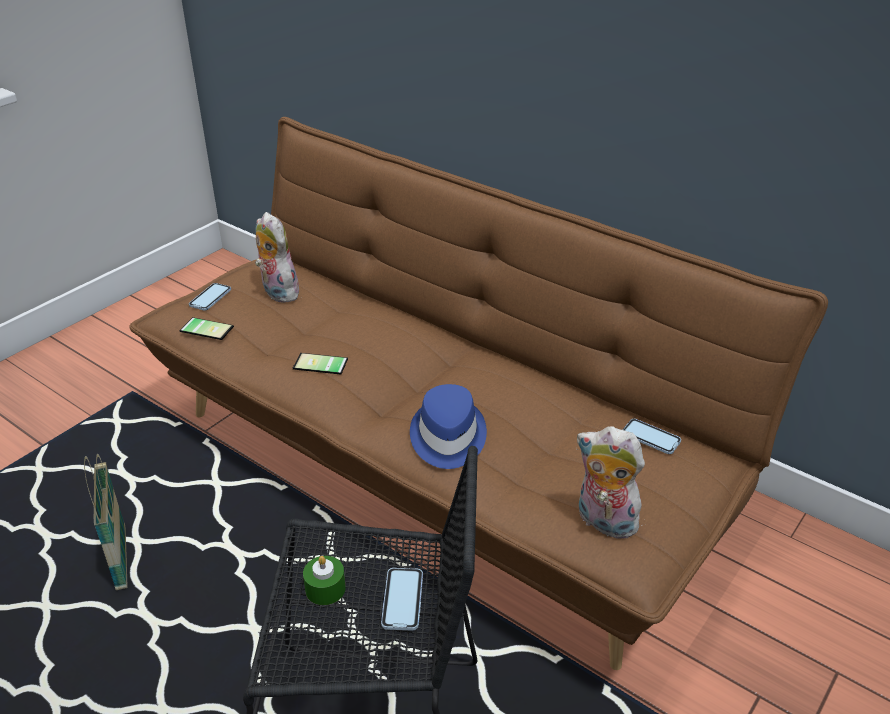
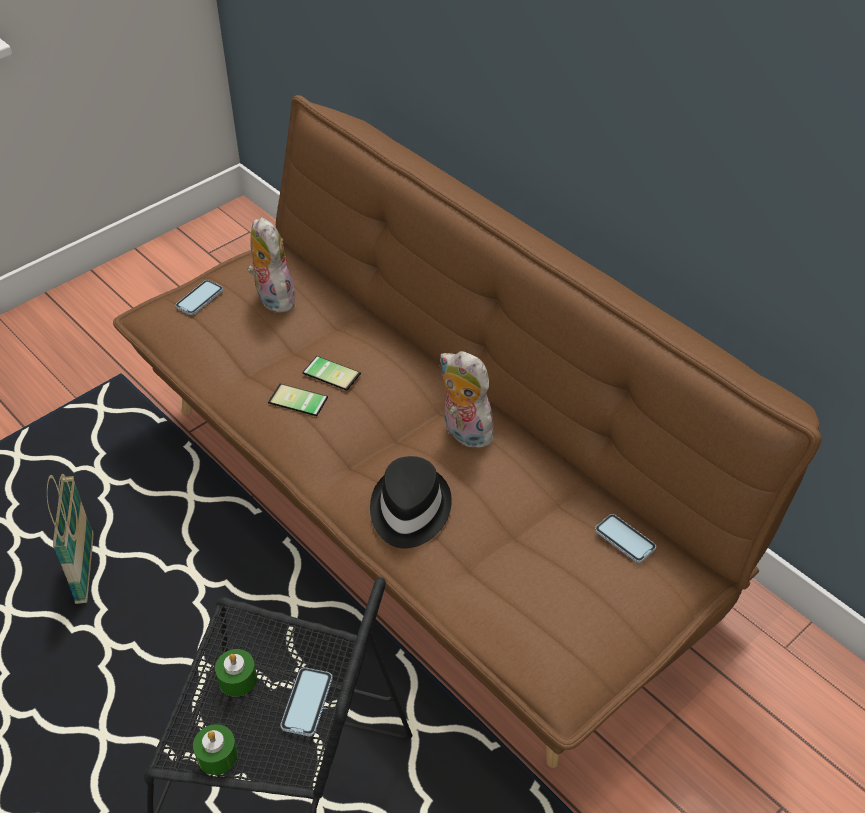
camera: 10 degrees right, 10 degrees up
phone [179,317,234,340] -> phone moved to [302,356,361,391]
blue hat [410,384,487,469] -> black hat [370,456,452,549]
plush toy [576,426,645,539] -> plush toy moved to [439,351,494,448]
none -> green candle [193,724,238,775]

